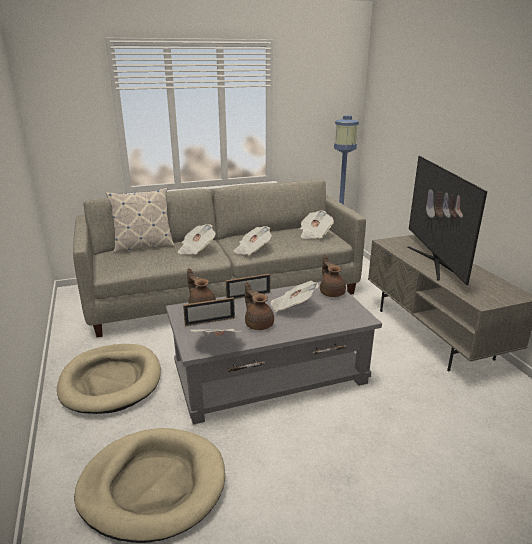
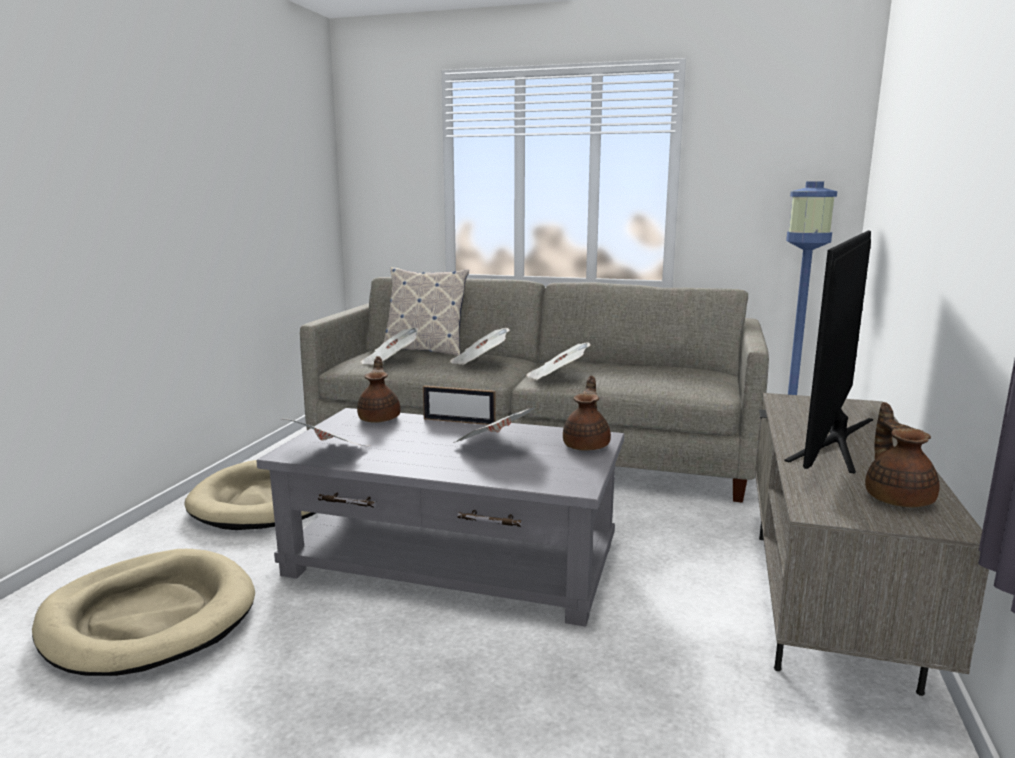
camera: 35 degrees right, 10 degrees down
picture frame [183,297,235,326] -> none
brown teapot [245,282,274,330] -> brown teapot moved to [865,402,940,507]
newspaper [300,210,334,239] -> newspaper moved to [360,327,419,365]

